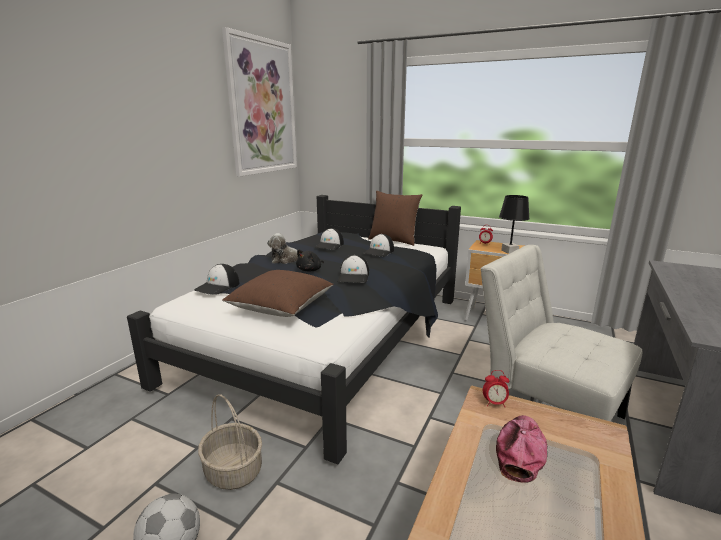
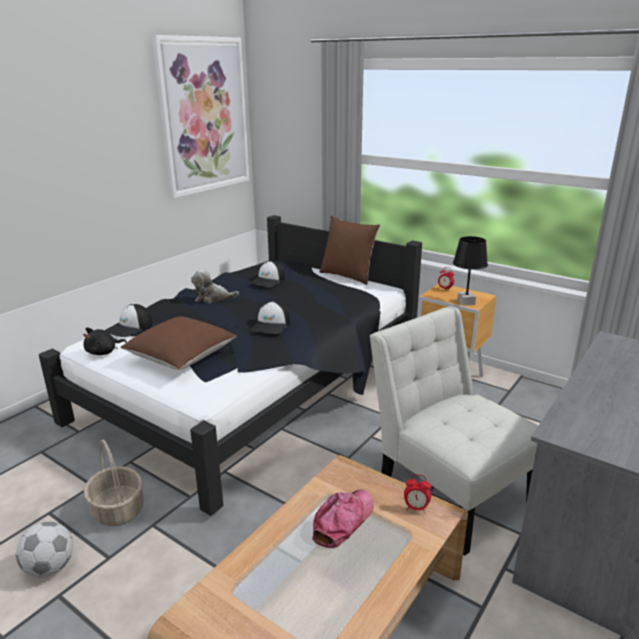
camera: 10 degrees right, 5 degrees up
black plush toy [296,249,324,272] -> black plush toy moved to [83,328,127,355]
cap [363,234,394,257] -> none
alarm clock [483,370,509,407] -> alarm clock moved to [404,475,431,514]

